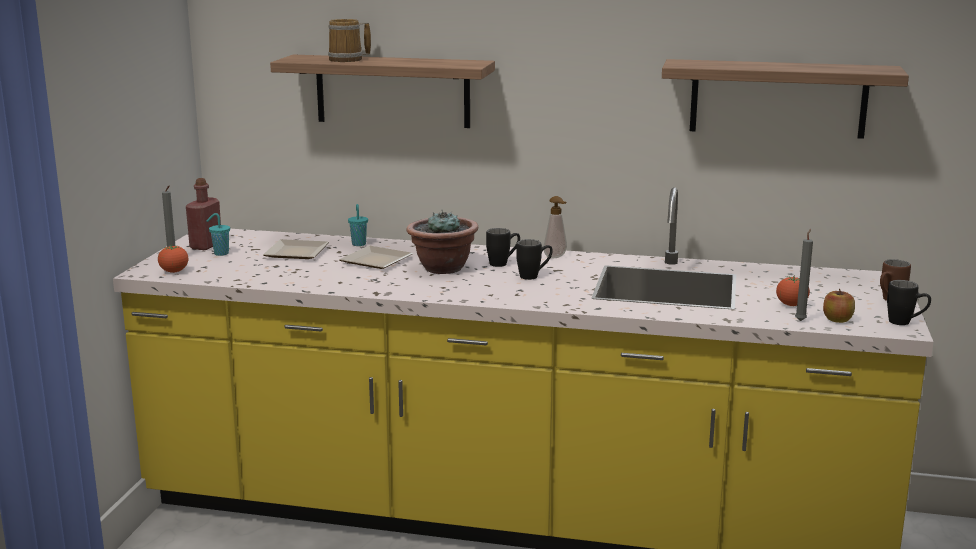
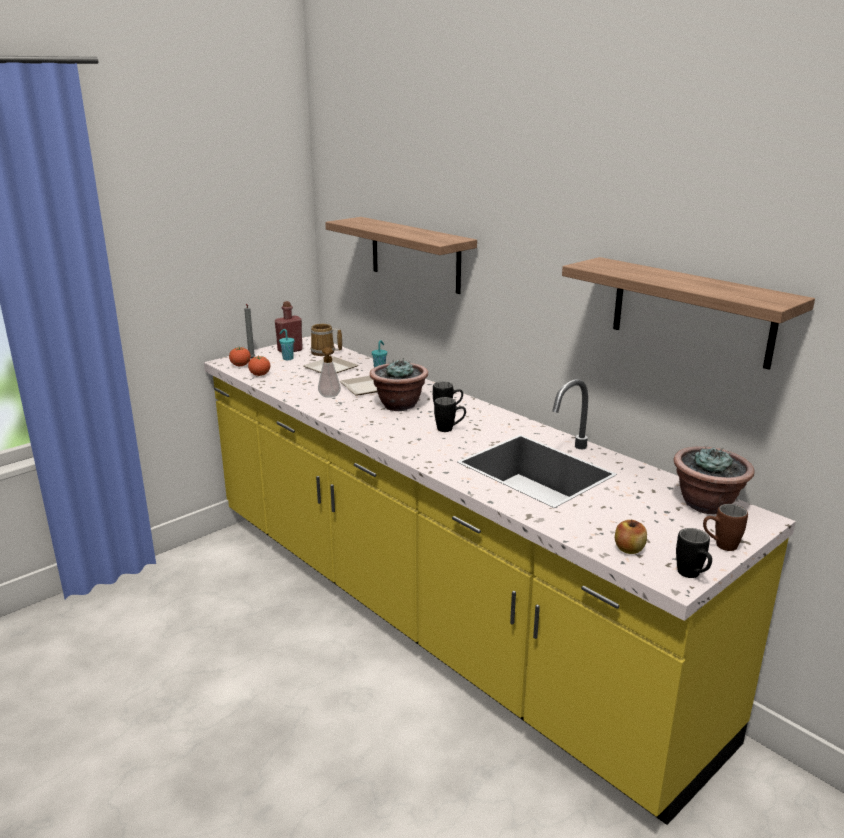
camera: 35 degrees right, 5 degrees up
mug [328,19,371,62] -> mug moved to [311,324,342,356]
soap dispenser [544,196,567,258] -> soap dispenser moved to [318,347,341,398]
tomato [776,275,810,306] -> tomato moved to [248,355,270,376]
grey candle [795,229,813,321] -> none
none -> potted plant [674,446,755,514]

